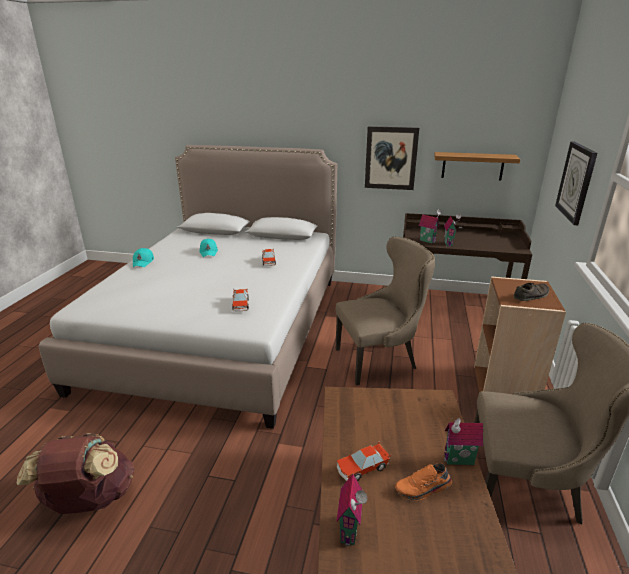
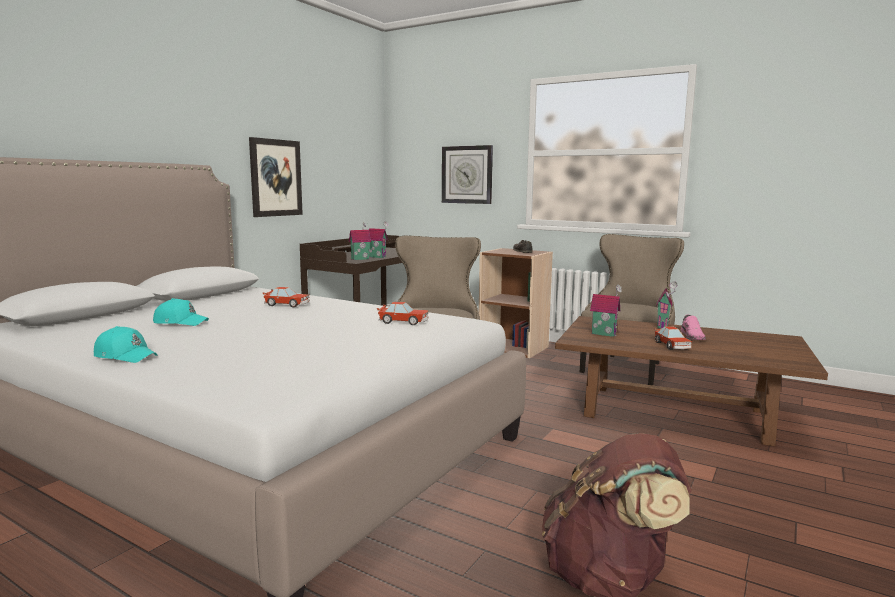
camera: 70 degrees left, 15 degrees down
toy house [336,474,367,546] -> toy house moved to [590,285,622,337]
orange shoe [395,463,452,501] -> pink shoe [681,315,706,340]
shelf [434,152,520,181] -> none

